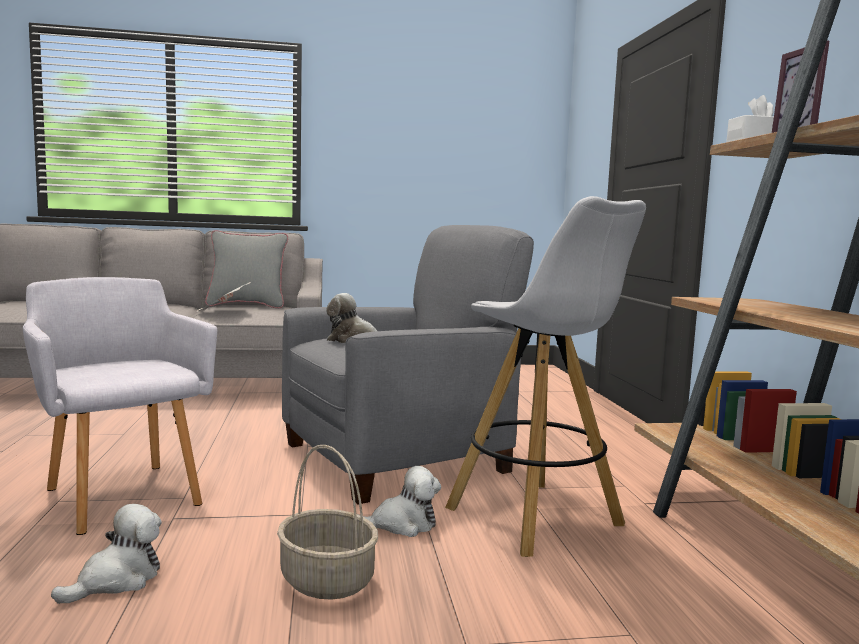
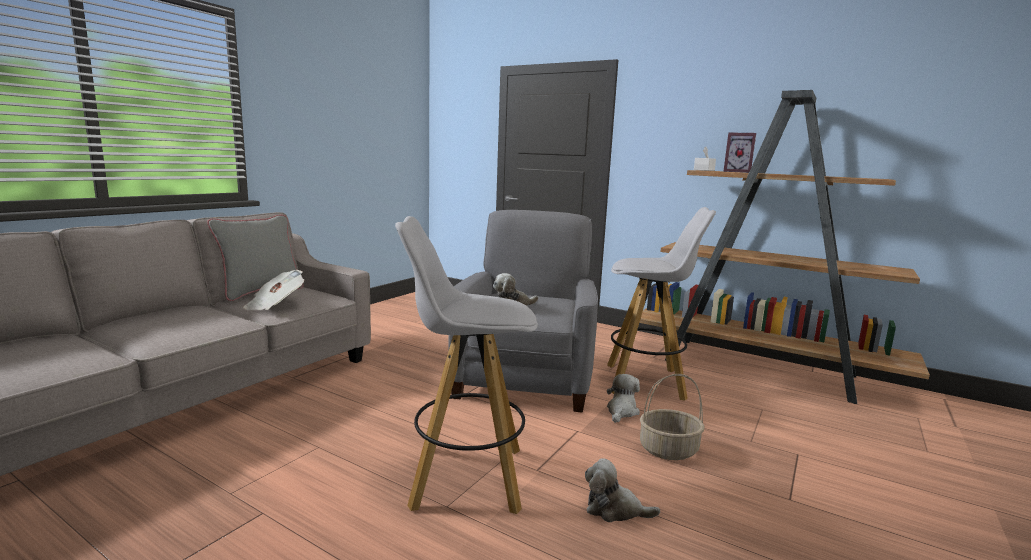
camera: 50 degrees left, 5 degrees up
grey armchair [23,277,217,535] -> white stool [395,216,538,514]
plush toy [51,504,162,604] -> plush toy turned 60 degrees counterclockwise [585,458,660,522]

